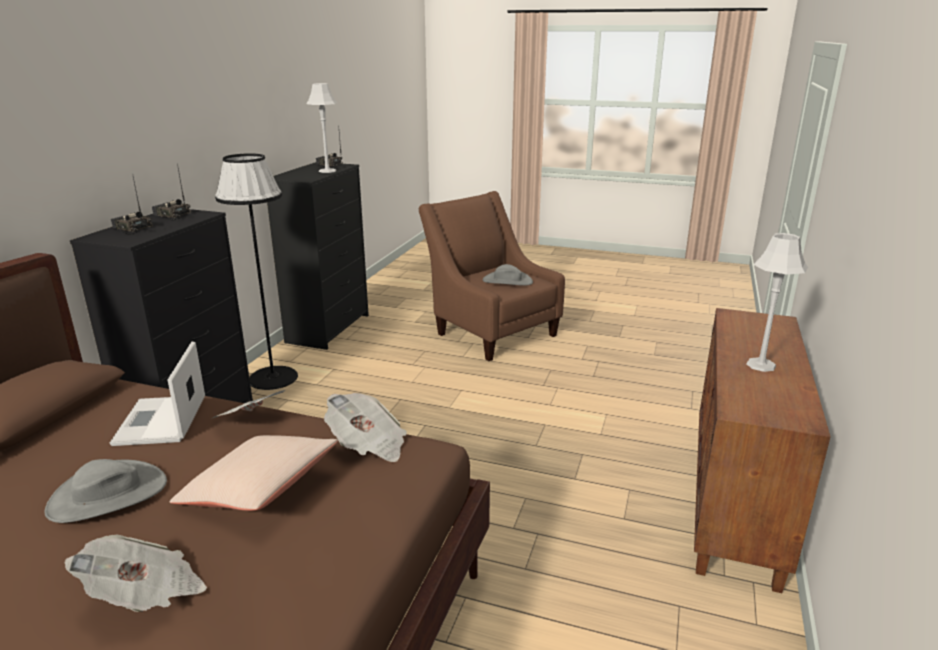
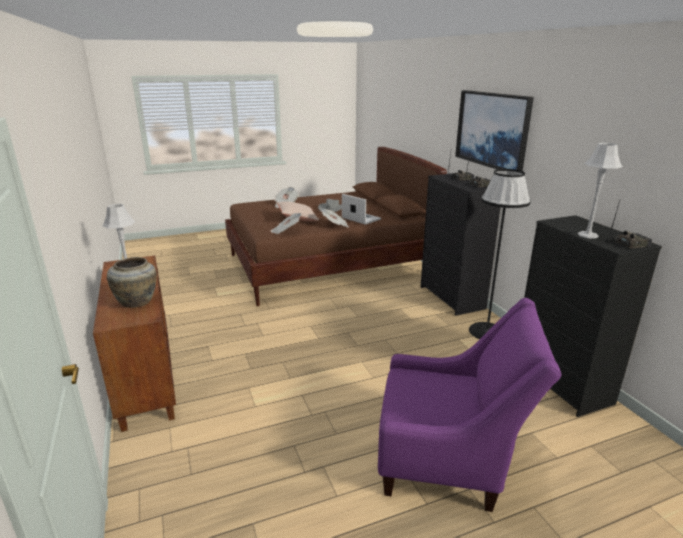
camera: 140 degrees right, 0 degrees up
brown armchair [419,191,565,361] -> purple armchair [378,298,562,512]
grey hat [482,264,533,286] -> none
none -> beige vase [107,257,157,308]
none -> picture [455,90,534,171]

